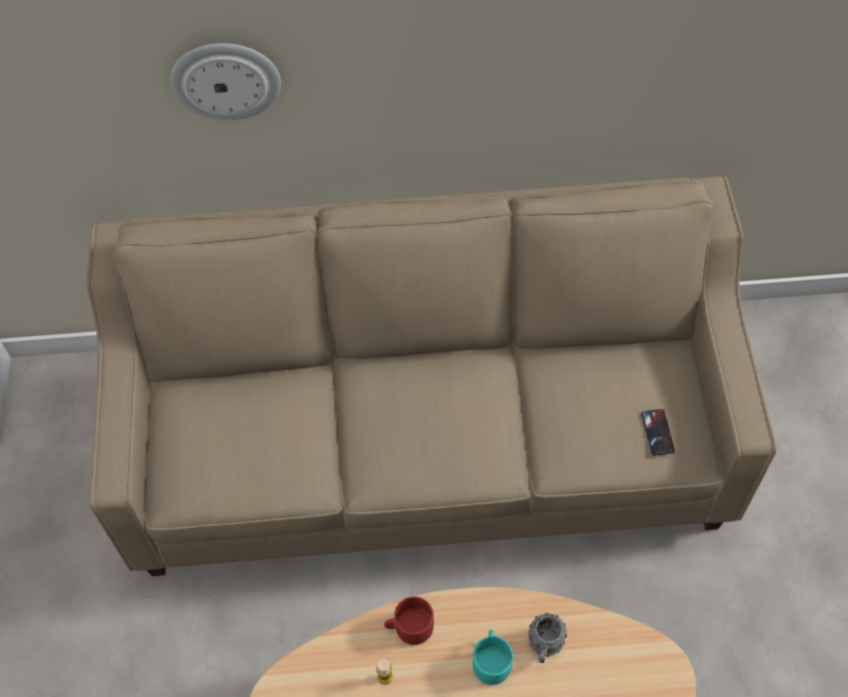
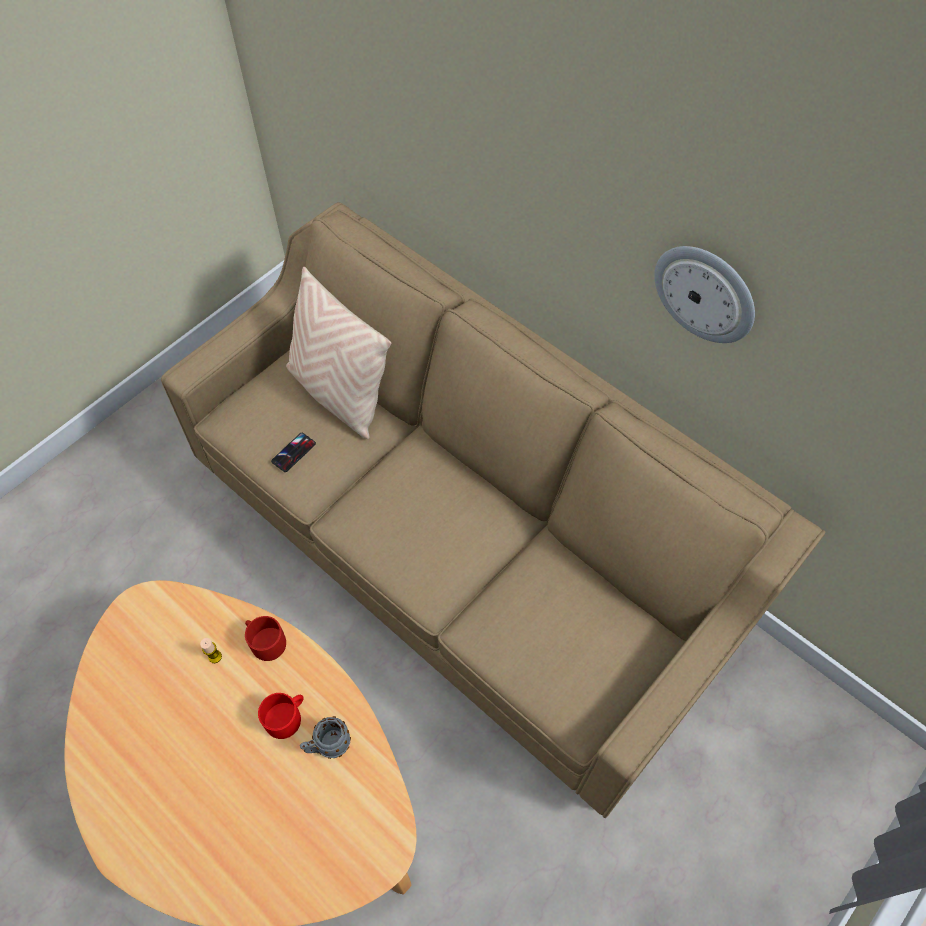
camera: 45 degrees right, 0 degrees up
wall clock [170,43,281,120] -> wall clock moved to [654,246,755,343]
turquoise mug [473,630,513,685] -> red mug [258,693,304,739]
phone [642,409,675,456] -> phone moved to [271,433,316,472]
none -> beige pillow [286,267,391,439]

